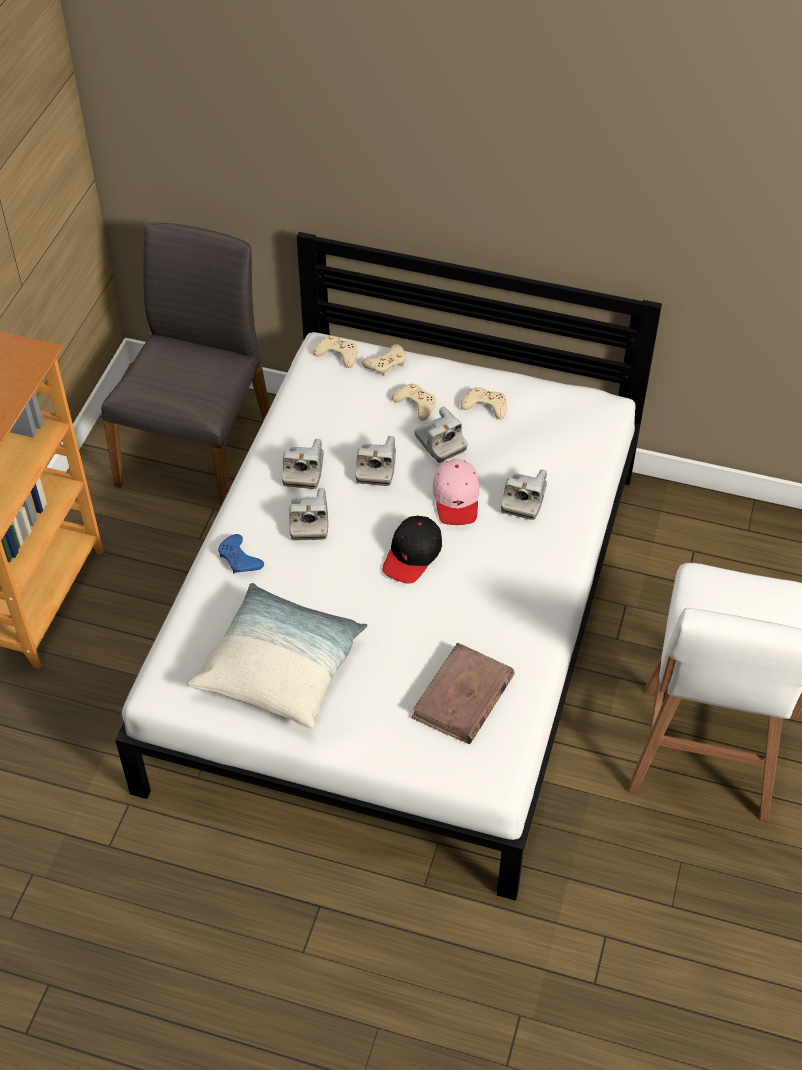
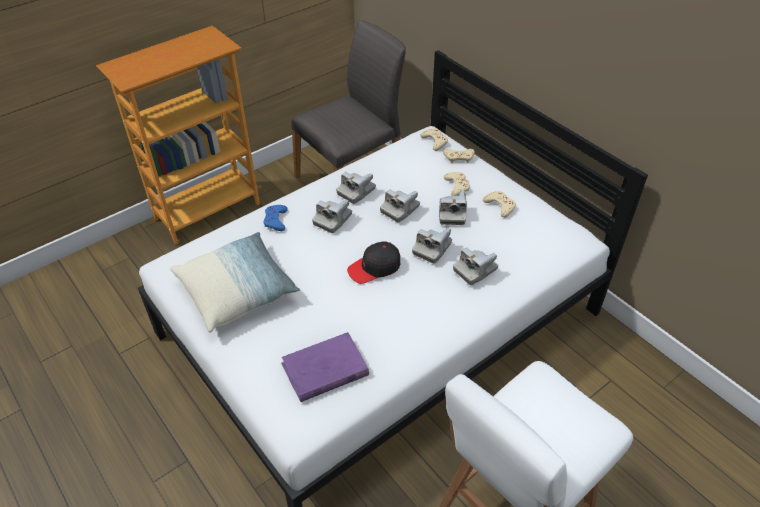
camera: 35 degrees right, 5 degrees down
brown book [411,643,515,744] -> purple book [281,332,369,402]
pink cap [433,459,479,525] -> camera [412,228,452,263]

